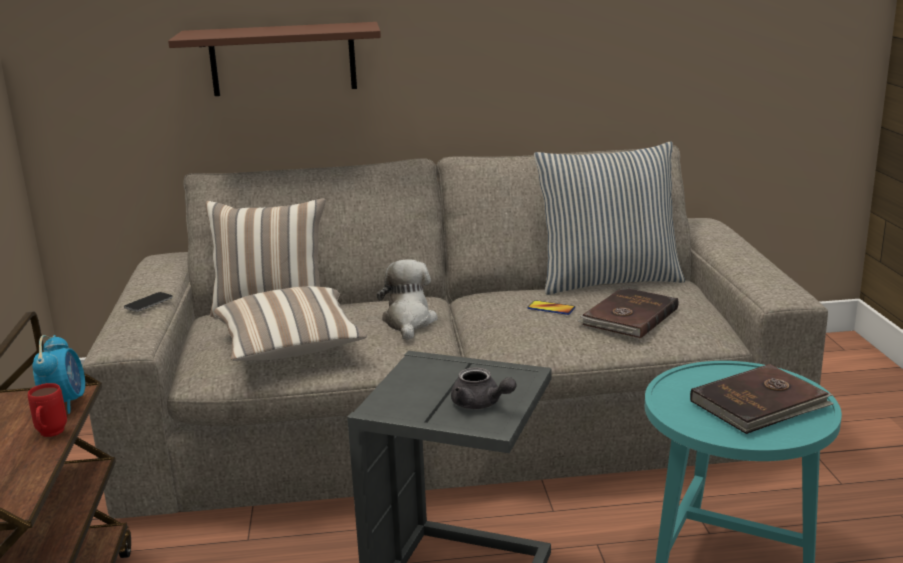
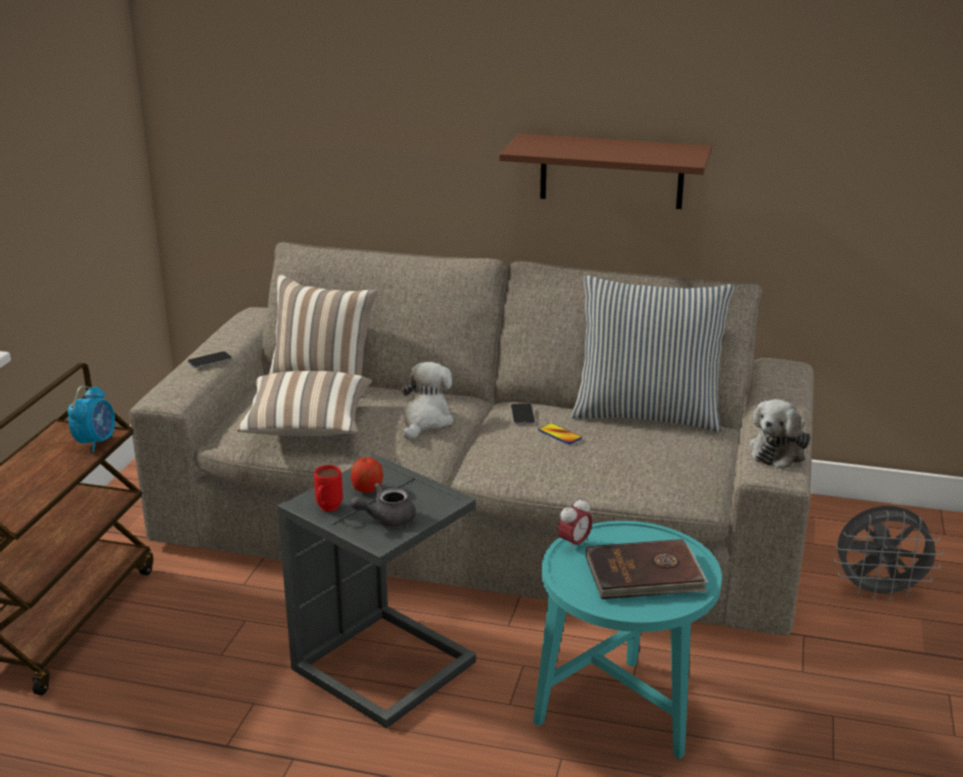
camera: 20 degrees right, 5 degrees up
red mug [28,383,67,437] -> red mug moved to [314,465,343,512]
brown shelf [168,22,381,96] -> brown shelf moved to [499,133,712,209]
grey teapot [451,367,517,409] -> grey teapot turned 90 degrees clockwise [350,483,416,527]
brown book [577,287,679,339] -> none
none -> apple [351,457,383,493]
none -> phone [511,403,535,425]
none -> alarm clock [558,497,593,551]
none -> plush toy [749,399,811,469]
none -> grey fan [834,506,943,601]

